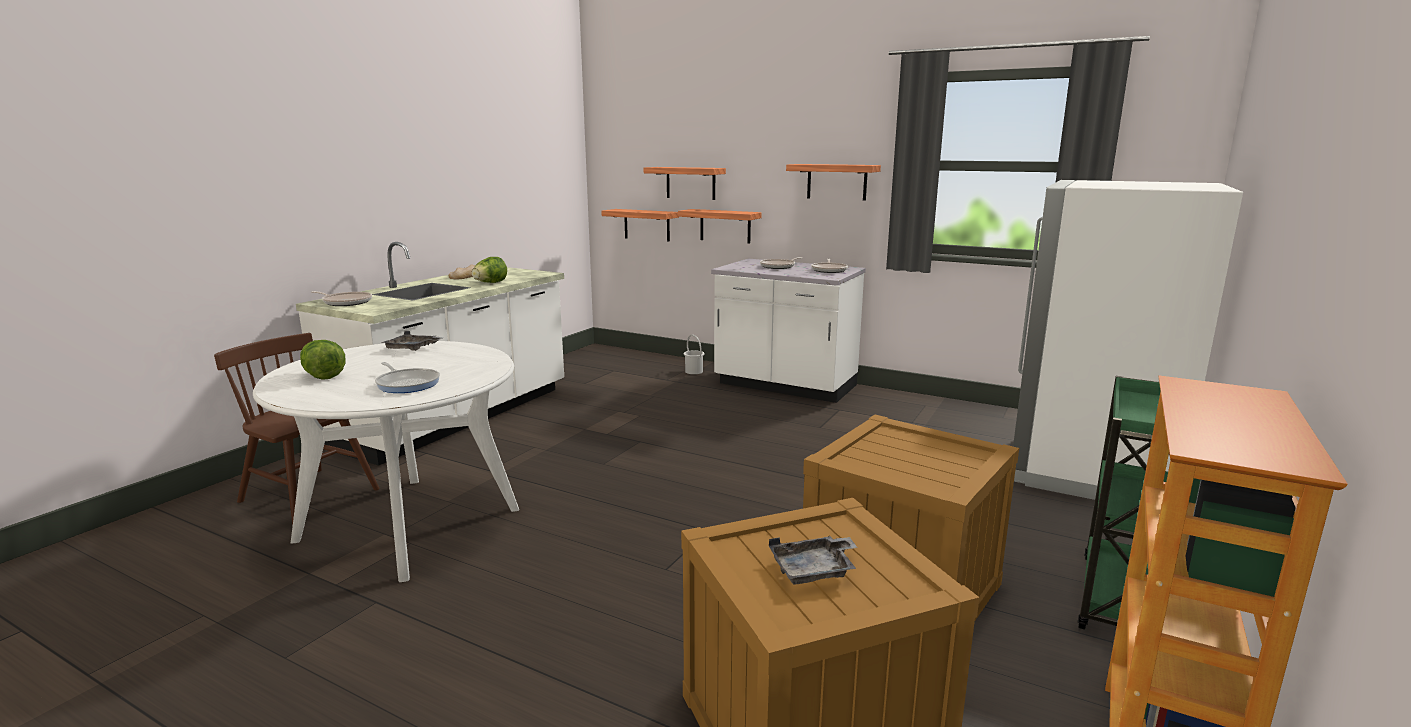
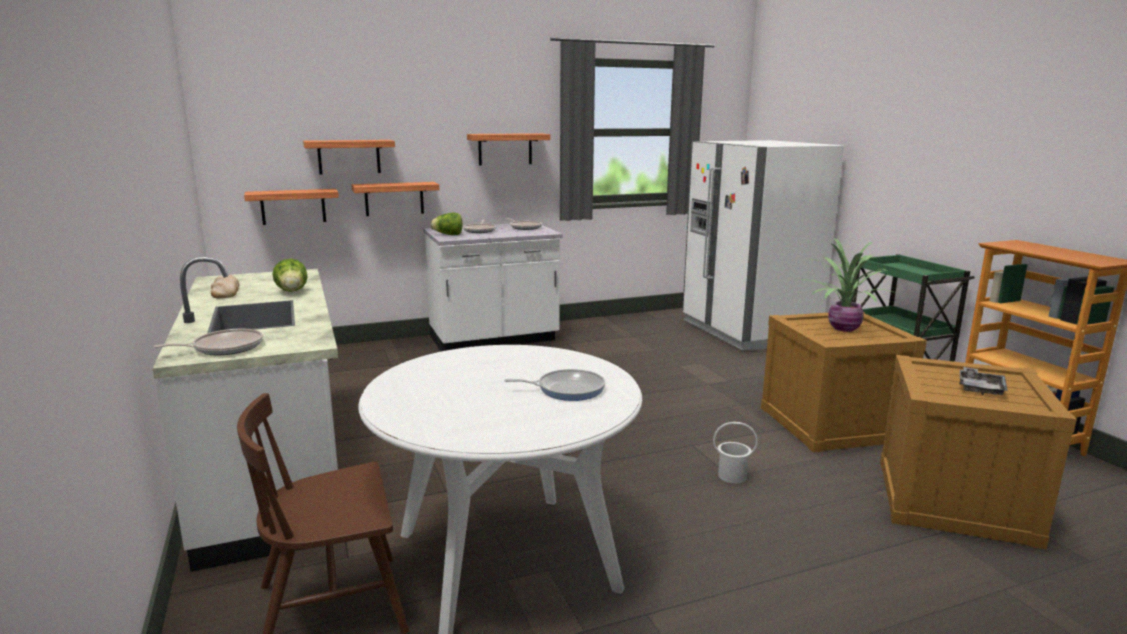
camera: 50 degrees left, 0 degrees up
lettuce [300,340,345,380] -> lettuce moved to [430,213,463,235]
grey tray [381,331,444,351] -> none
white bucket [684,335,704,374] -> white bucket moved to [713,422,758,483]
none -> potted plant [794,238,897,332]

